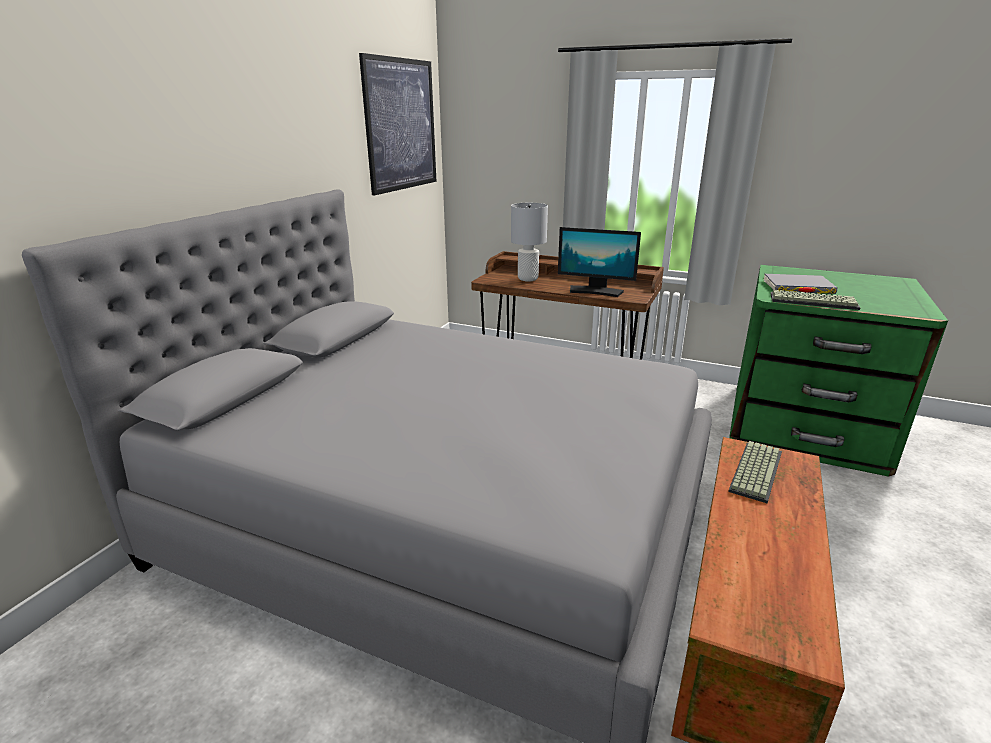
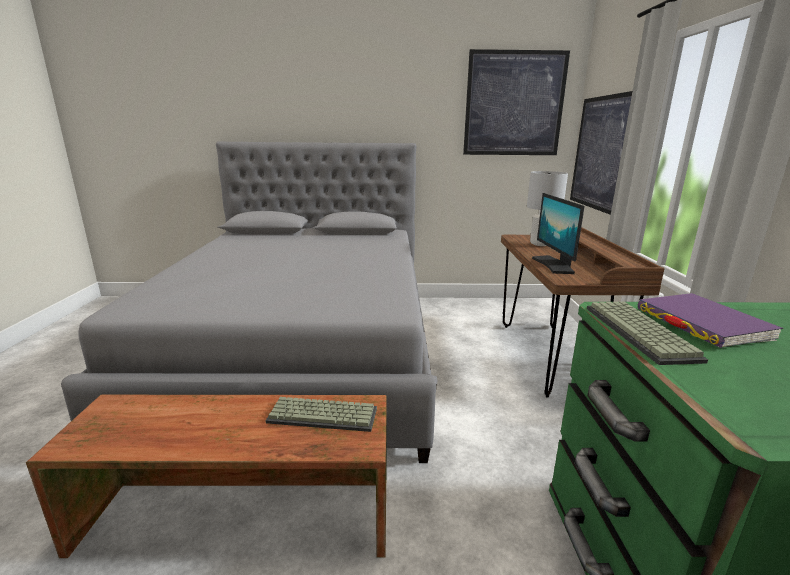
camera: 65 degrees right, 5 degrees down
grey book [764,274,837,294] -> purple book [638,293,783,348]
none -> picture [570,91,632,215]

